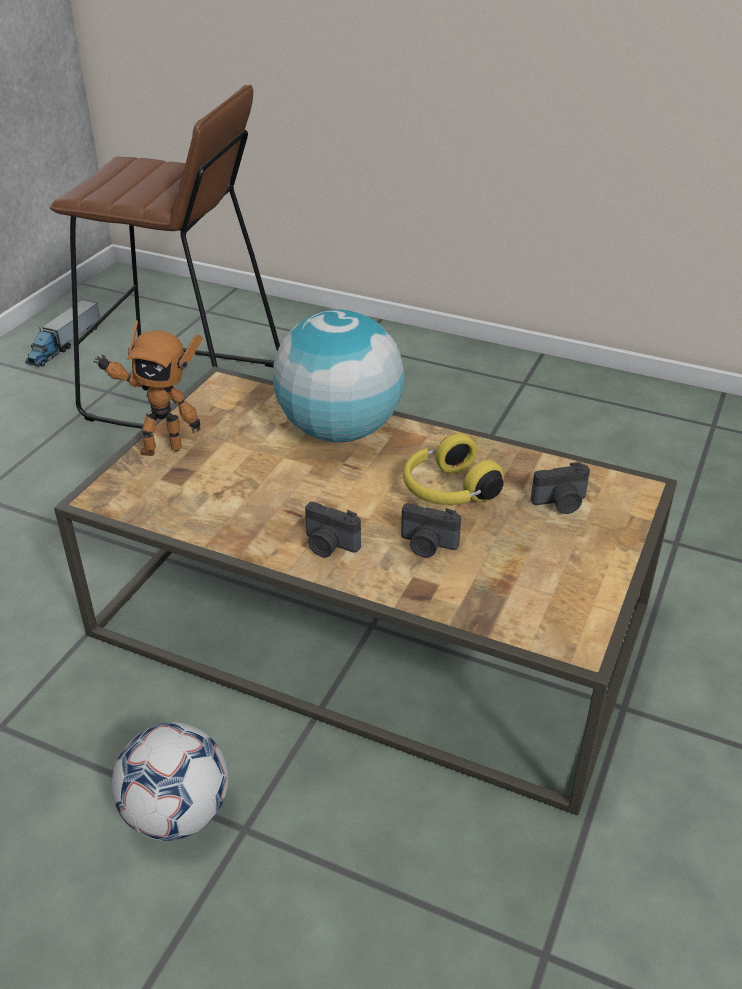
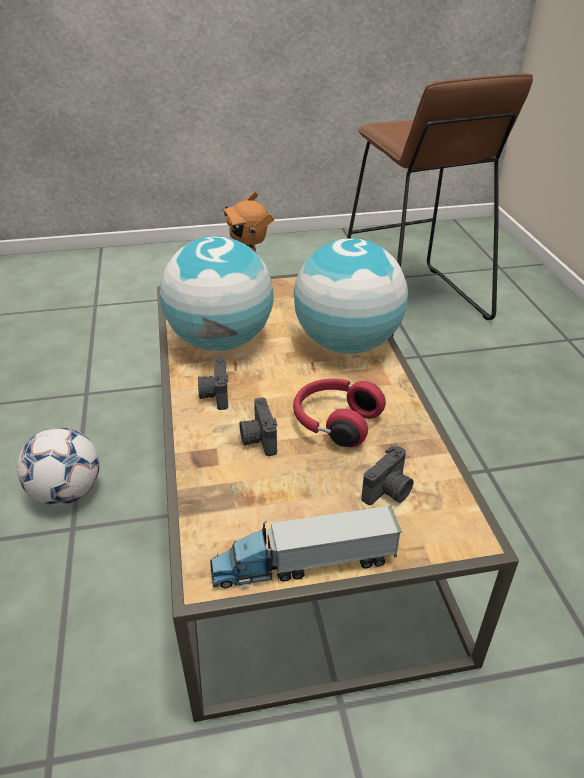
camera: 55 degrees right, 0 degrees up
toy truck [25,299,100,367] -> toy truck moved to [210,505,402,588]
yellow headphones [403,433,504,505] -> red headphones [293,379,386,447]
camera [531,462,590,514] -> camera turned 90 degrees counterclockwise [362,446,414,505]
none -> globe [160,236,274,351]

